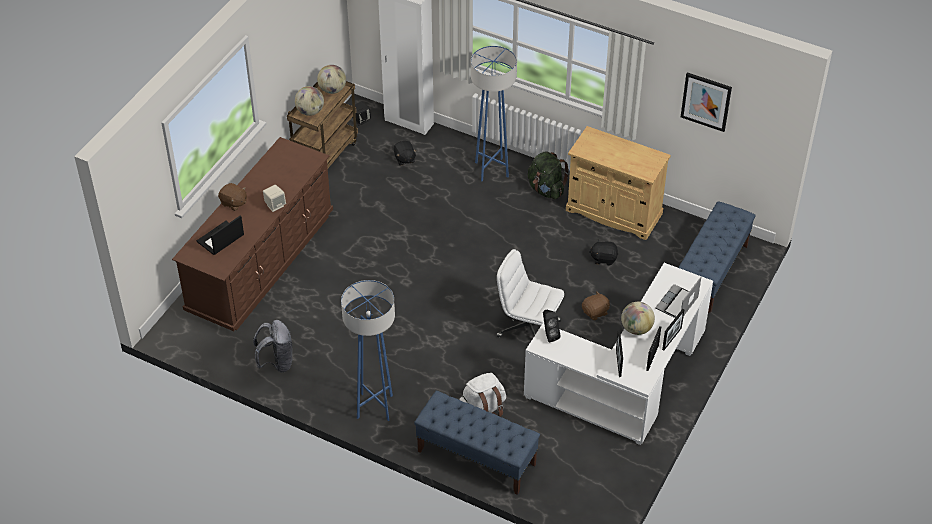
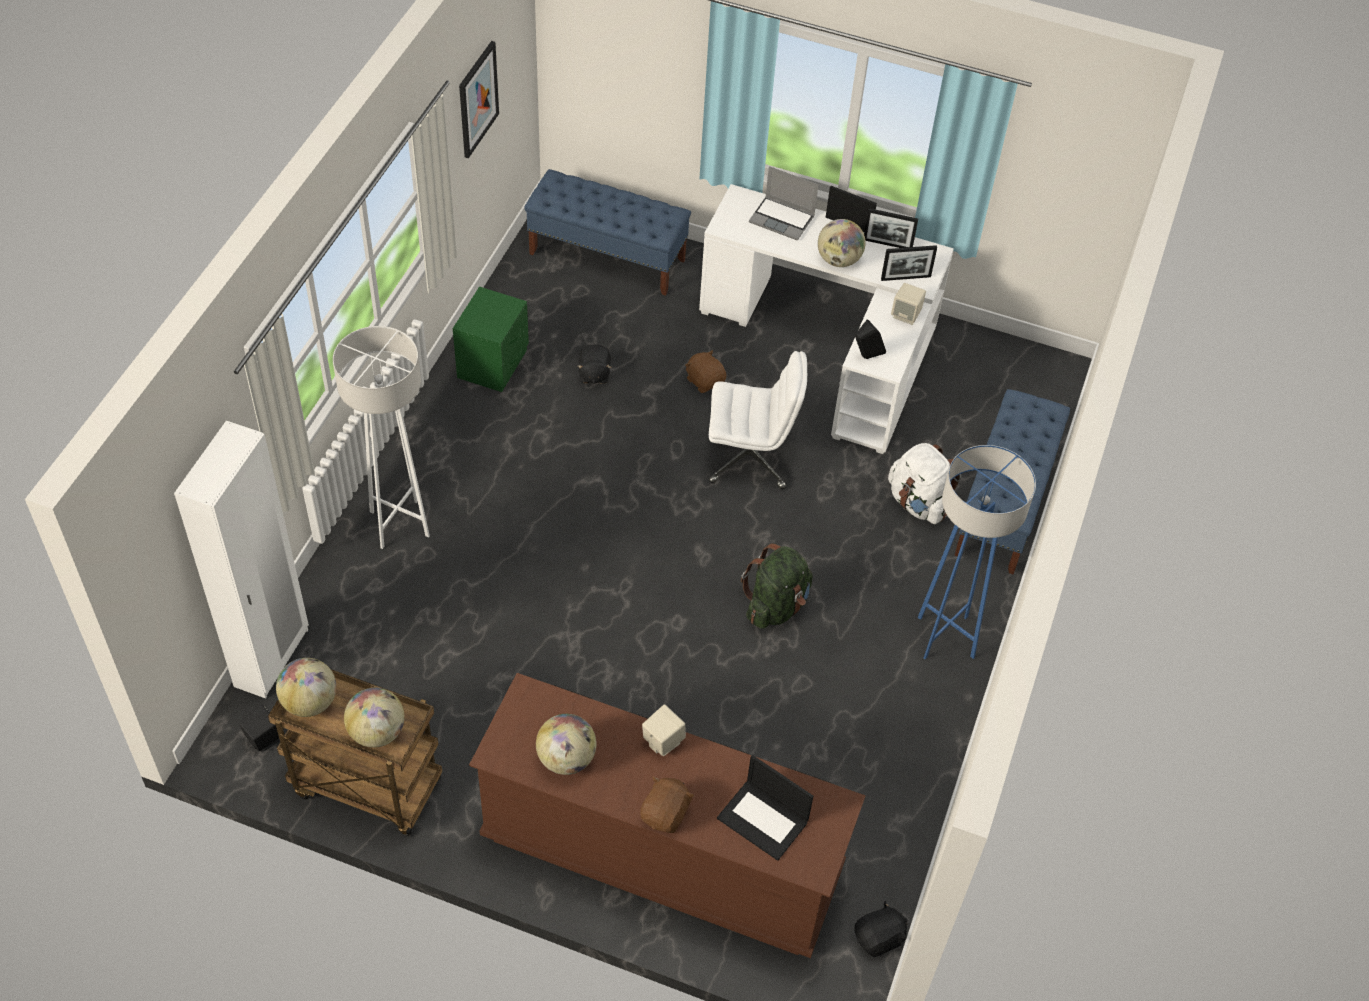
camera: 100 degrees left, 5 degrees up
grey backpack [253,320,292,373] -> none
black plush toy [394,141,417,165] -> black plush toy moved to [854,901,908,957]
blue floor lamp [471,46,517,182] -> white floor lamp [333,326,430,549]
white office chair [497,249,564,338] -> white office chair turned 105 degrees counterclockwise [709,351,807,489]
green backpack [527,151,570,199] -> green backpack moved to [741,543,813,629]
beige cabinet [566,126,671,240] -> green nightstand [453,287,529,392]
none -> globe [536,714,596,775]
none -> beige speaker [891,283,926,325]

